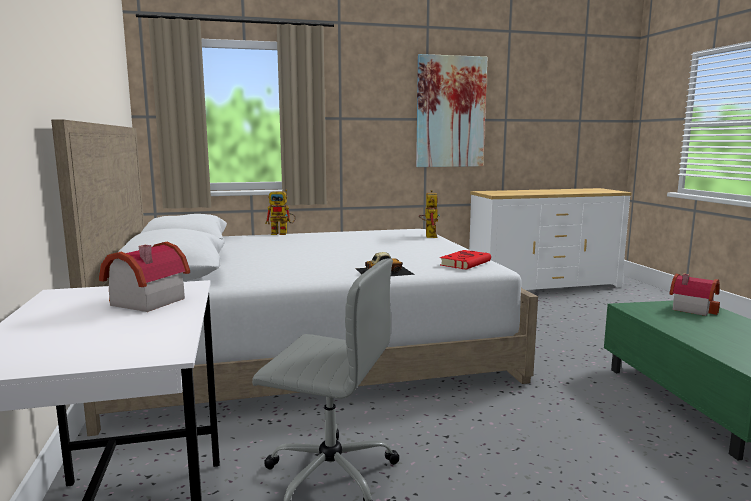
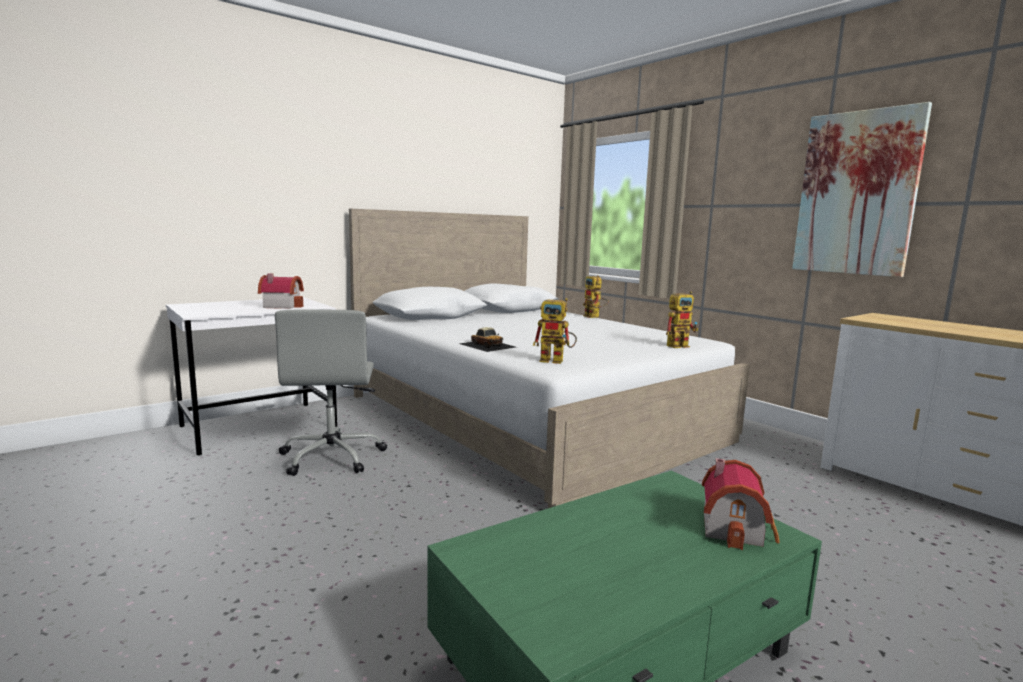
camera: 65 degrees right, 0 degrees up
red book [440,250,491,270] -> toy robot [533,298,577,364]

